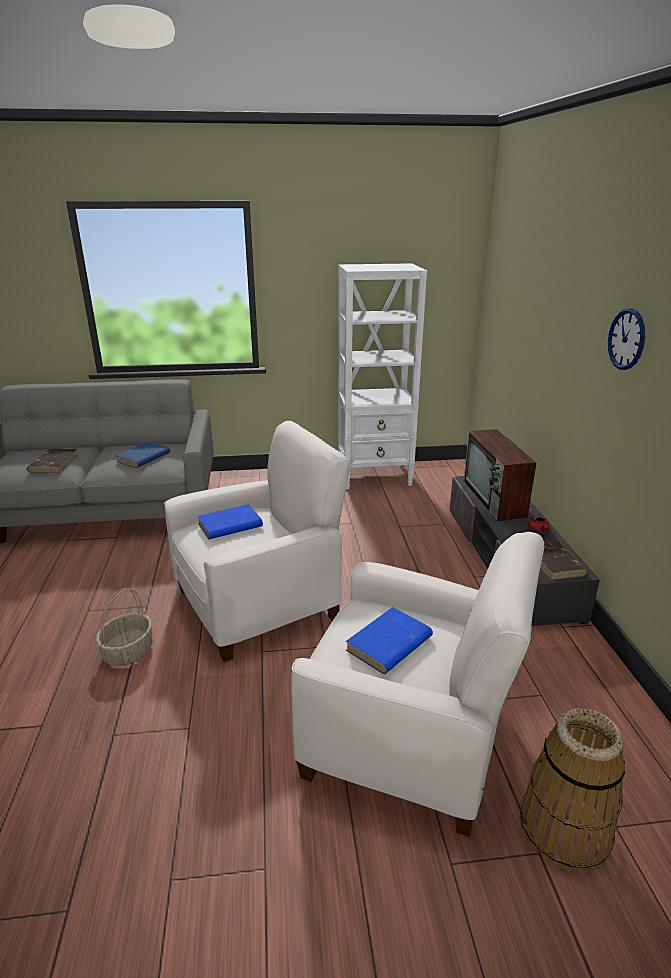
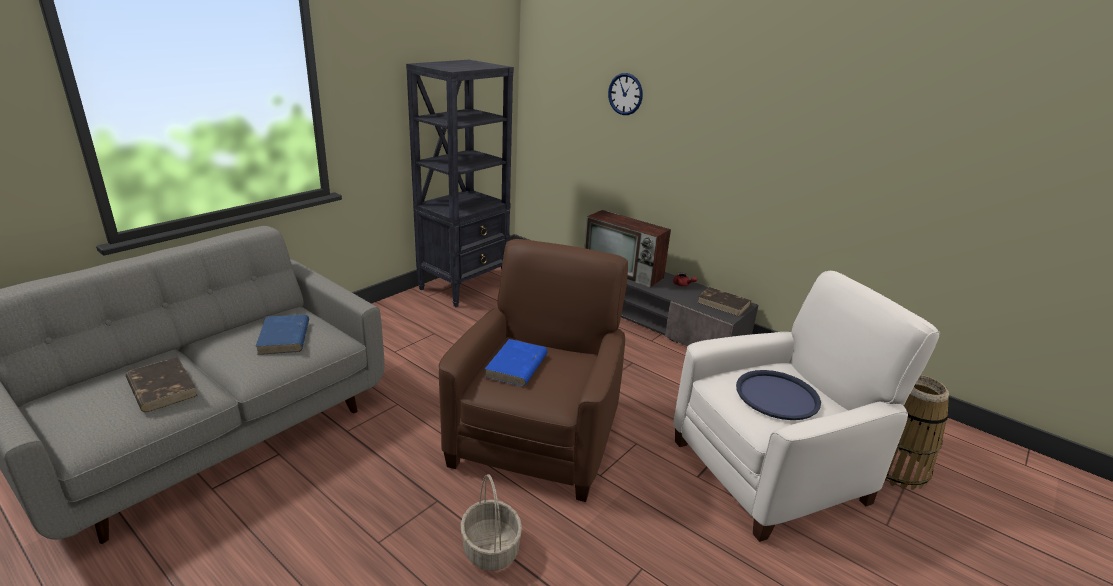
camera: 45 degrees left, 0 degrees up
white armchair [164,421,350,662] -> brown armchair [438,239,628,502]
white bookcase [338,263,427,489] -> black bookcase [406,60,514,307]
blue book [346,607,433,674] -> blue tray [736,370,821,420]
wall clock [608,308,645,370] -> wall clock moved to [608,73,643,115]

